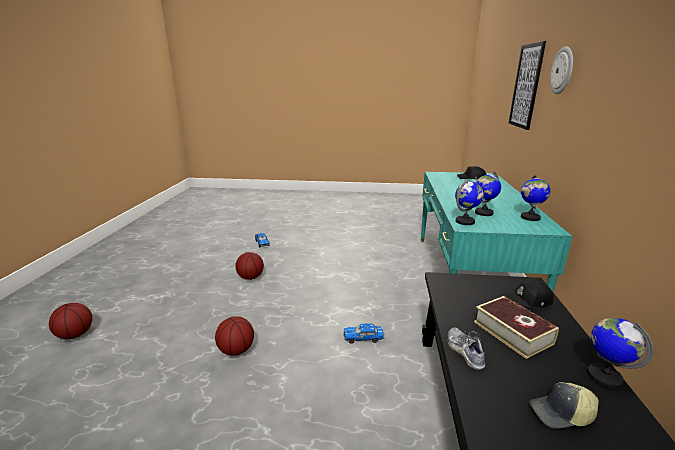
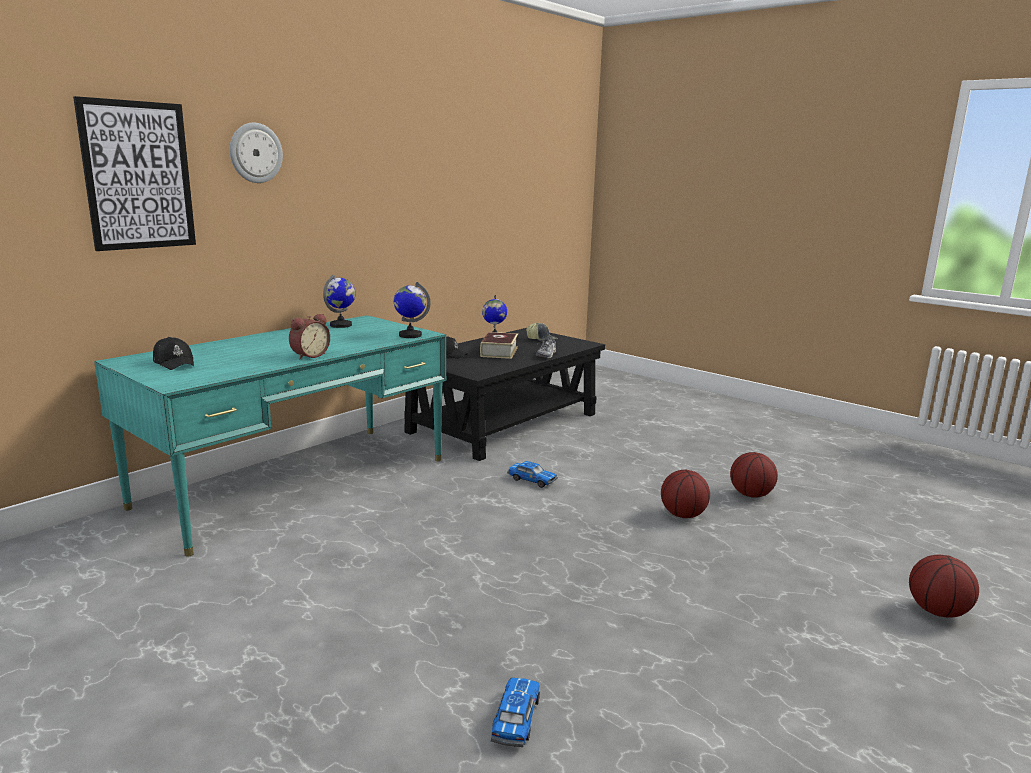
camera: 145 degrees left, 5 degrees down
basketball [235,252,264,280] -> basketball moved to [730,452,778,498]
globe [475,171,501,216] -> none
none -> alarm clock [289,314,330,359]

